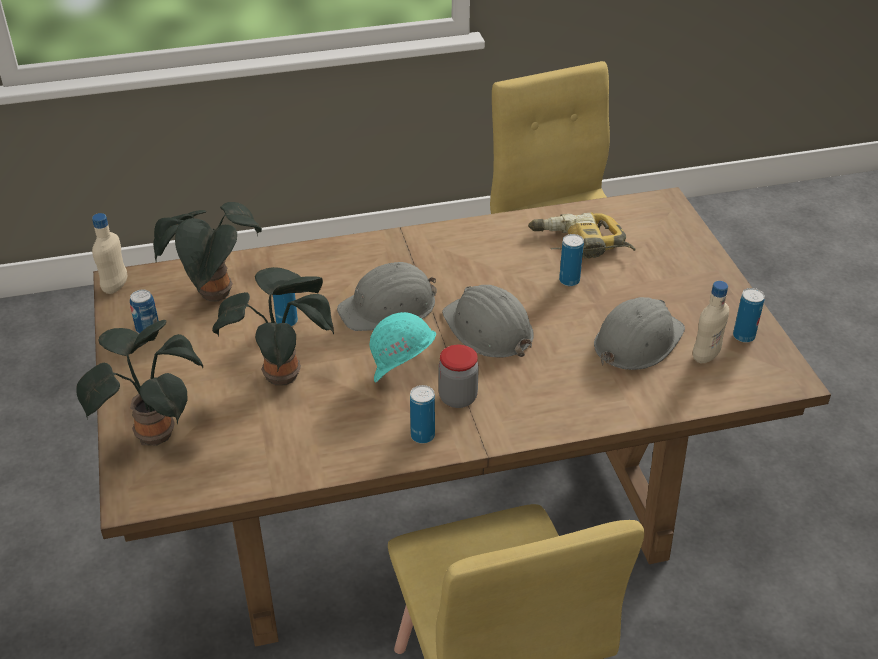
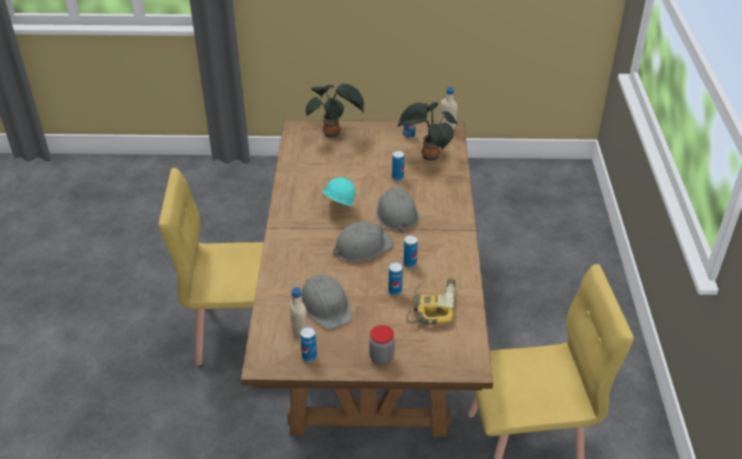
camera: 105 degrees right, 0 degrees up
potted plant [212,267,334,385] -> none
can [410,385,435,444] -> can moved to [403,235,418,268]
jar [438,345,479,408] -> jar moved to [369,325,395,365]

